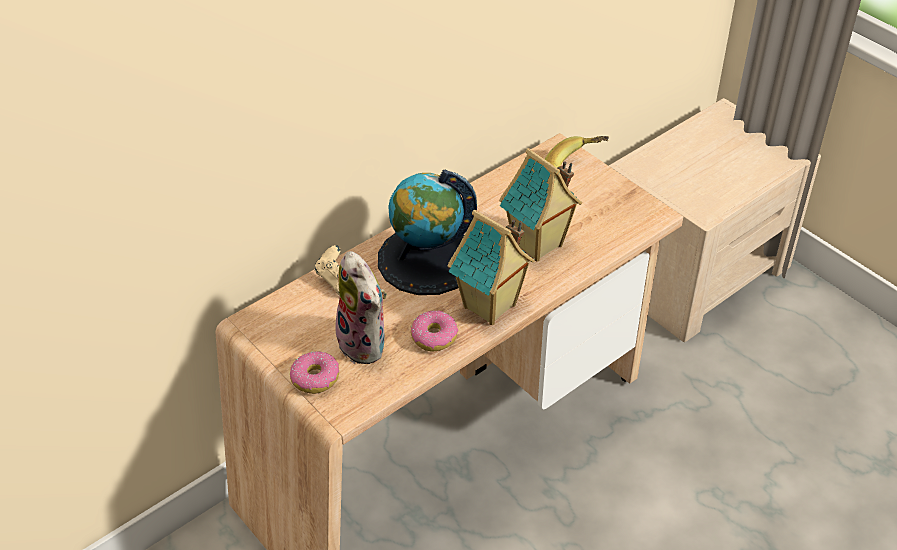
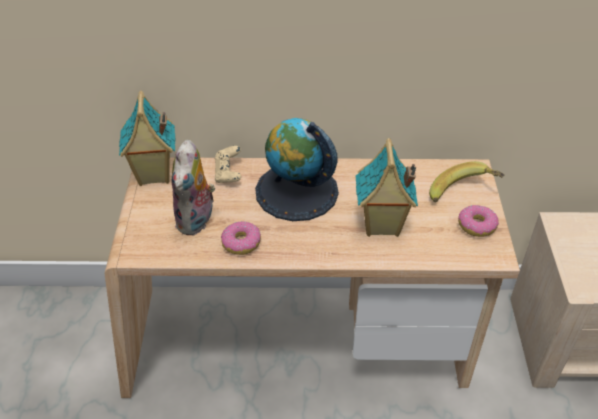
camera: 40 degrees right, 0 degrees up
donut [290,351,339,394] -> donut moved to [458,205,499,237]
toy house [447,210,535,325] -> toy house moved to [119,91,175,186]

